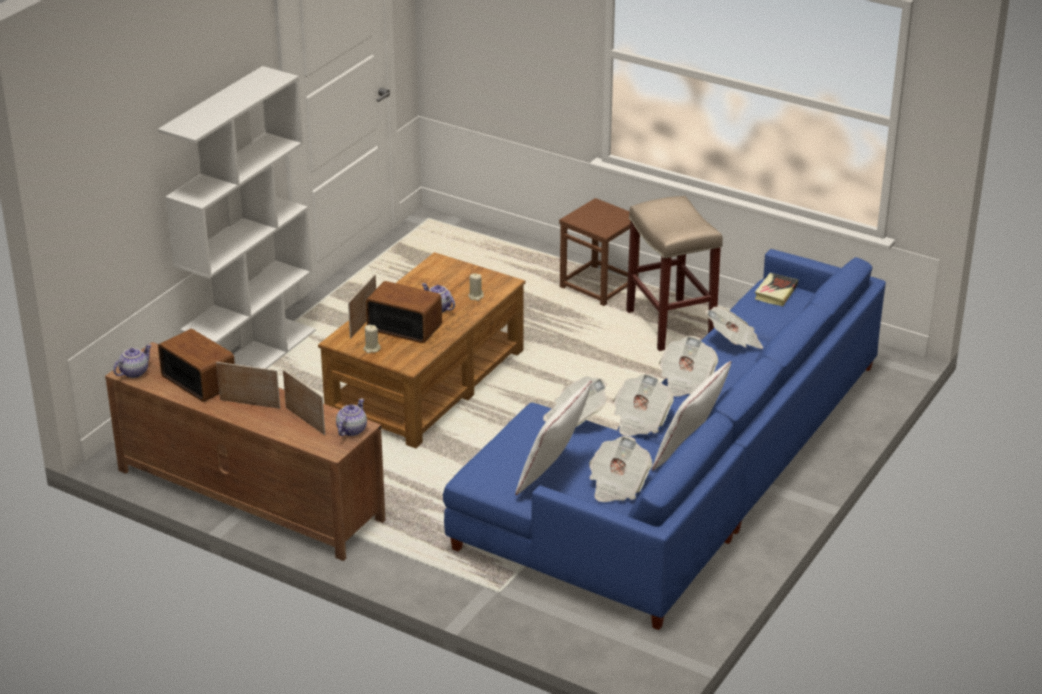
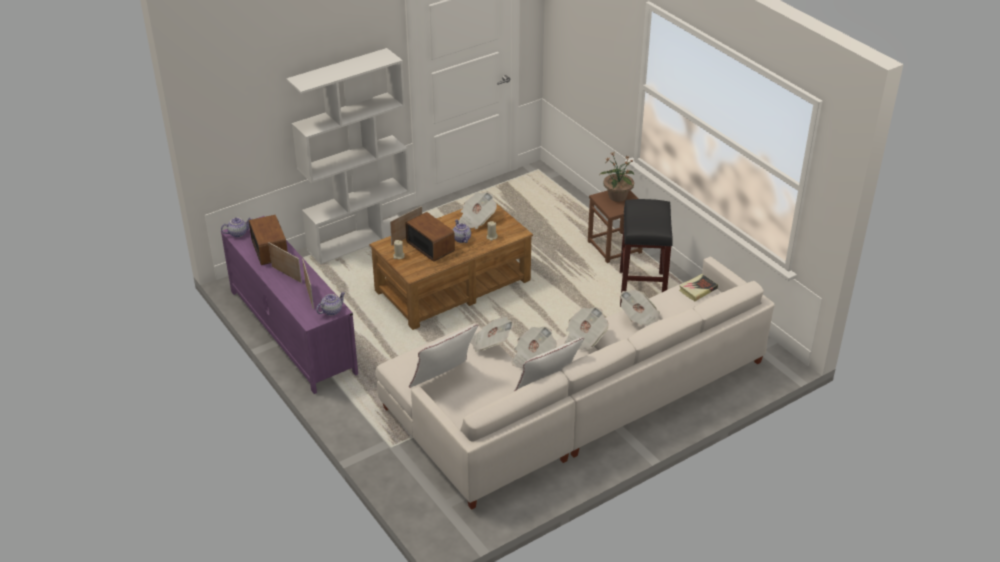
camera: 25 degrees right, 5 degrees up
brown tv stand [105,342,386,561] -> purple tv stand [221,216,358,394]
blue sofa [443,249,886,630] -> white sofa [375,256,774,510]
newspaper [589,436,652,502] -> newspaper moved to [458,192,497,229]
beige stool [626,196,723,351] -> black stool [620,199,673,307]
none -> potted plant [600,152,634,202]

